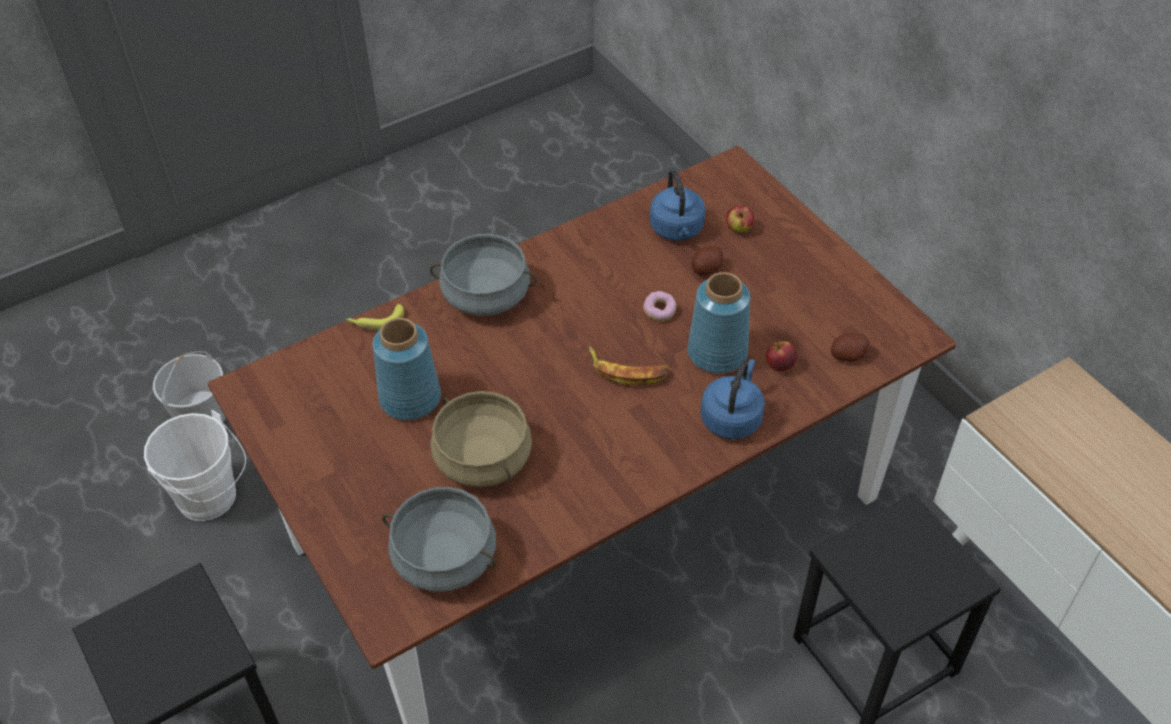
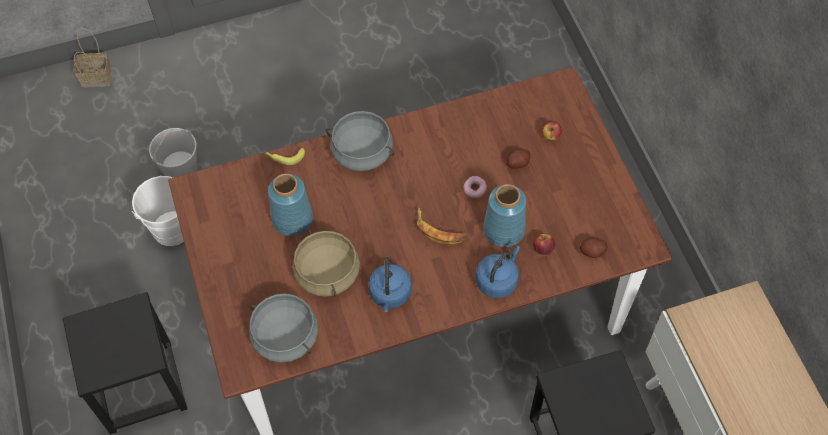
camera: 15 degrees right, 10 degrees up
blue kettle [650,169,706,241] -> blue kettle moved to [369,258,412,312]
none -> basket [74,28,112,87]

